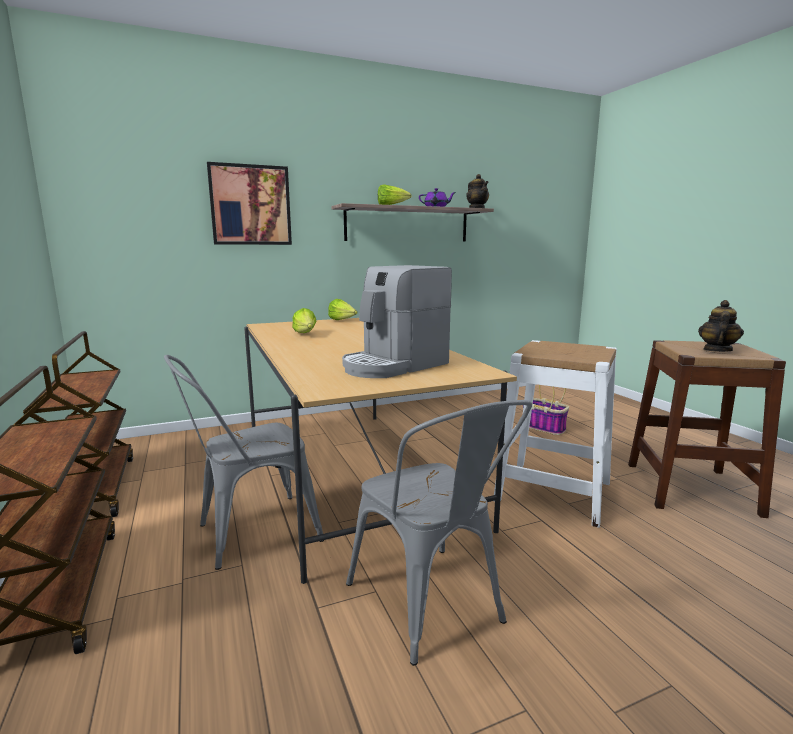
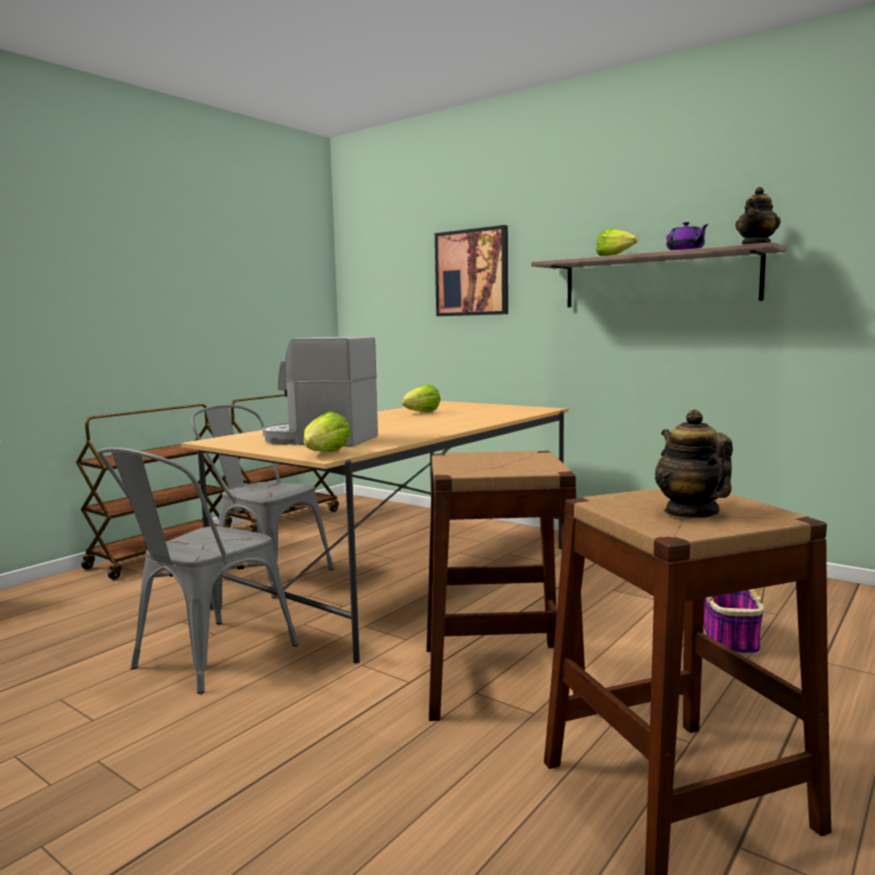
camera: 60 degrees right, 5 degrees down
lettuce [328,299,358,320] -> lettuce moved to [304,412,351,452]
white stool [494,340,617,528] -> brown stool [426,451,585,721]
teapot [698,300,744,352] -> teapot turned 105 degrees counterclockwise [655,409,733,518]

